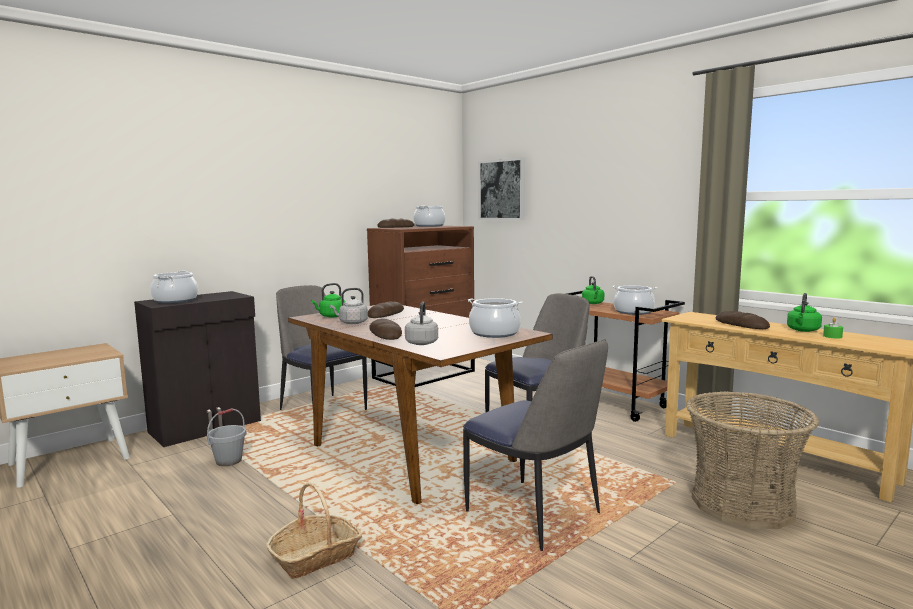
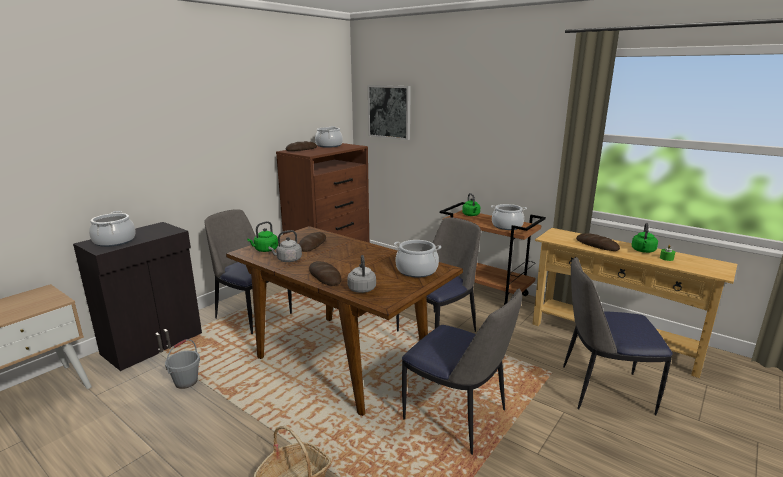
camera: 10 degrees left, 10 degrees up
basket [686,391,819,529] -> chair [563,257,673,416]

